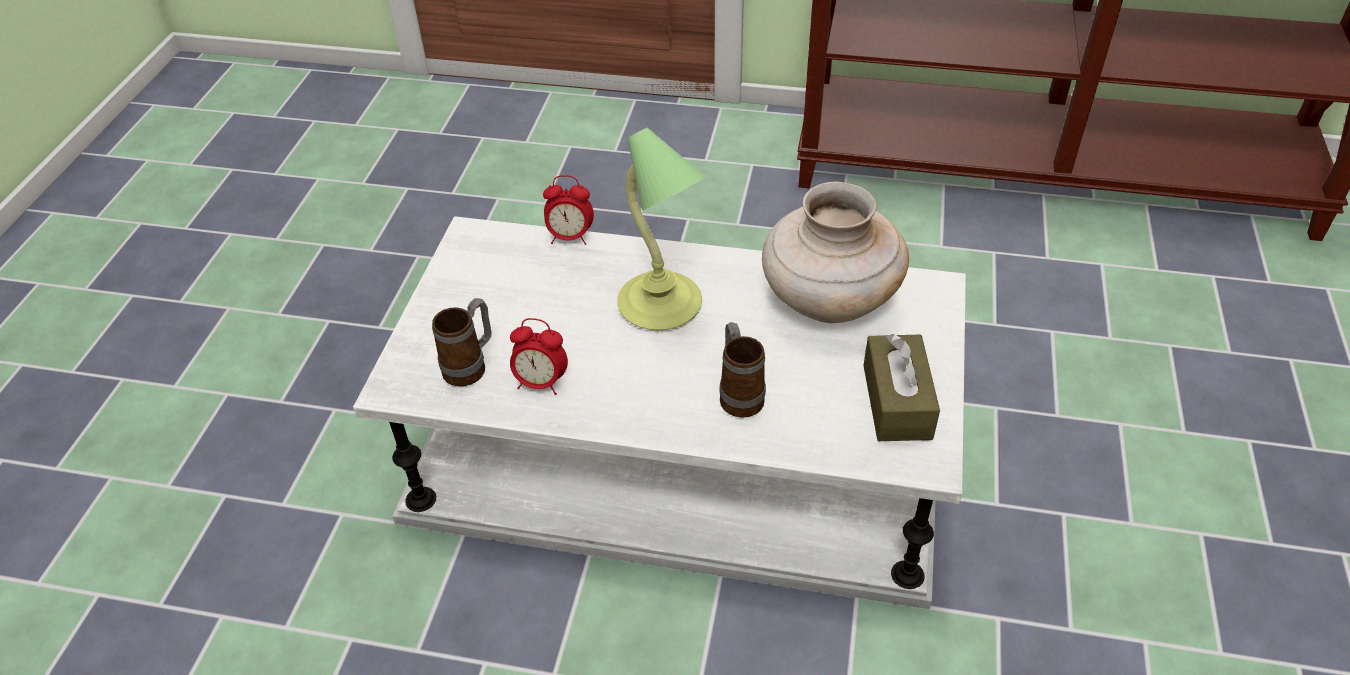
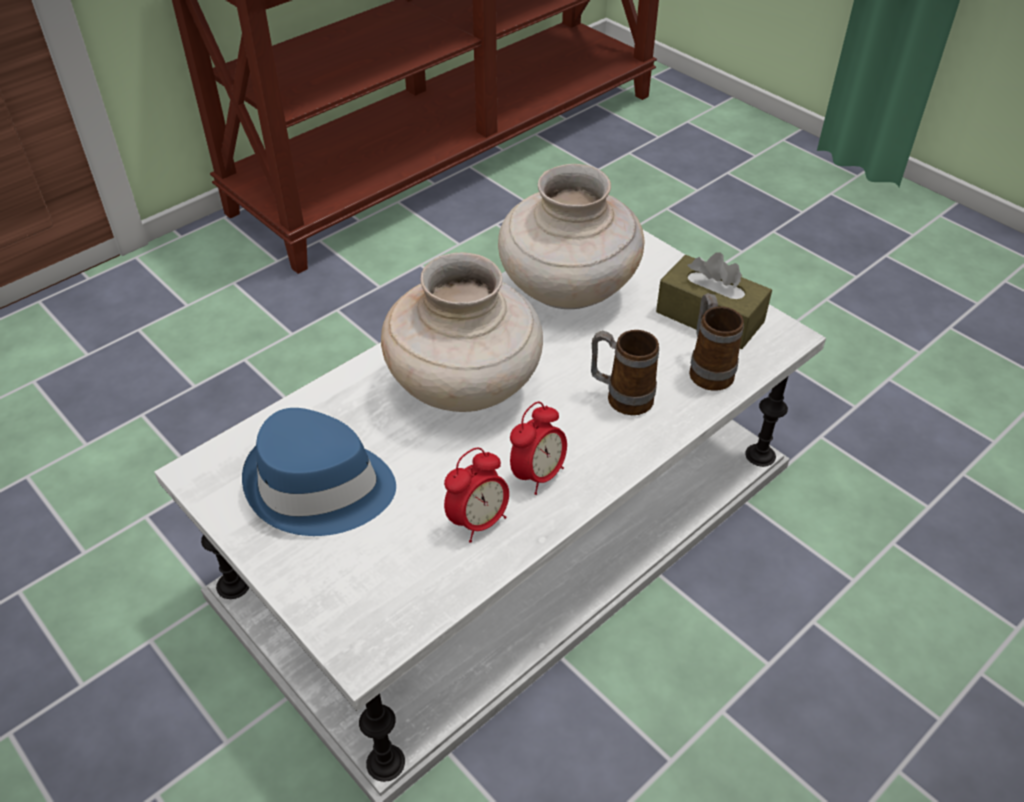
camera: 55 degrees left, 0 degrees up
mug [432,298,492,386] -> mug moved to [689,293,744,391]
alarm clock [543,175,594,245] -> alarm clock moved to [510,402,567,495]
table lamp [617,127,705,330] -> beige vase [381,252,543,412]
none -> blue hat [242,408,396,536]

